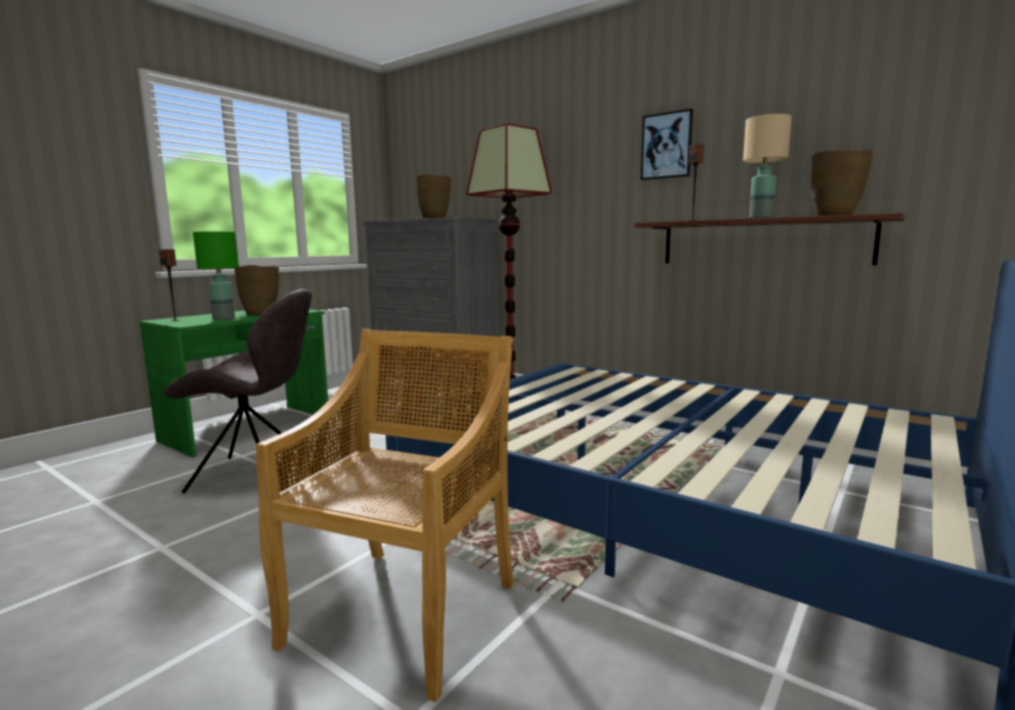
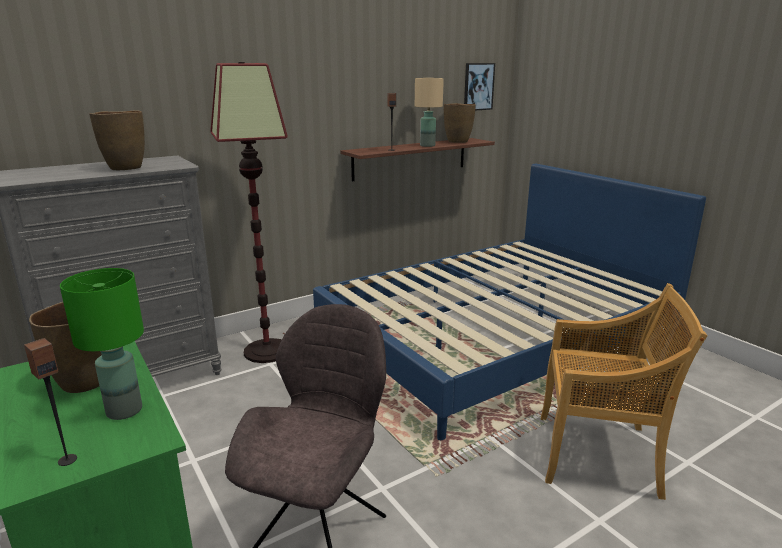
camera: 70 degrees left, 10 degrees up
beige chair [256,329,514,702] -> beige chair turned 150 degrees clockwise [541,283,708,500]
picture [641,109,693,180] -> picture moved to [464,63,495,111]

